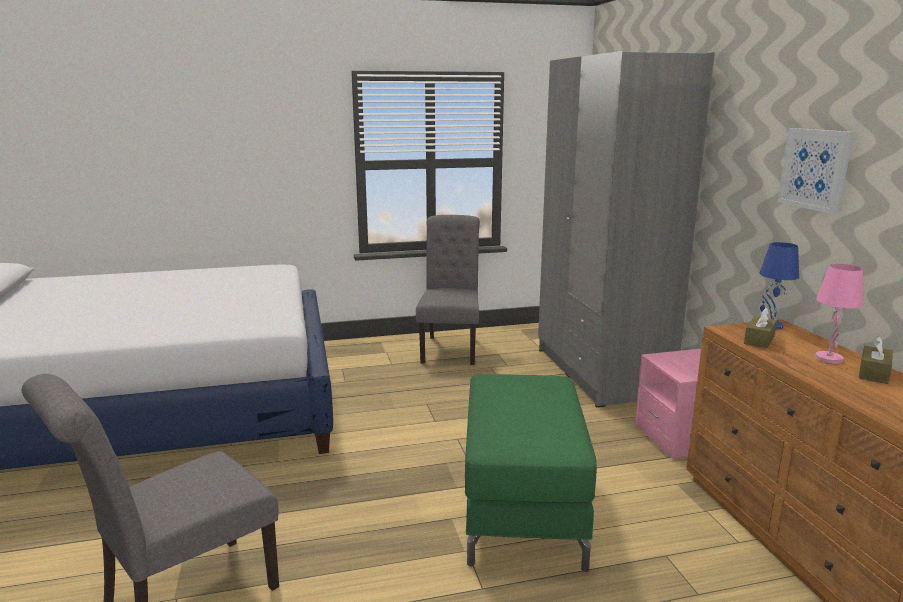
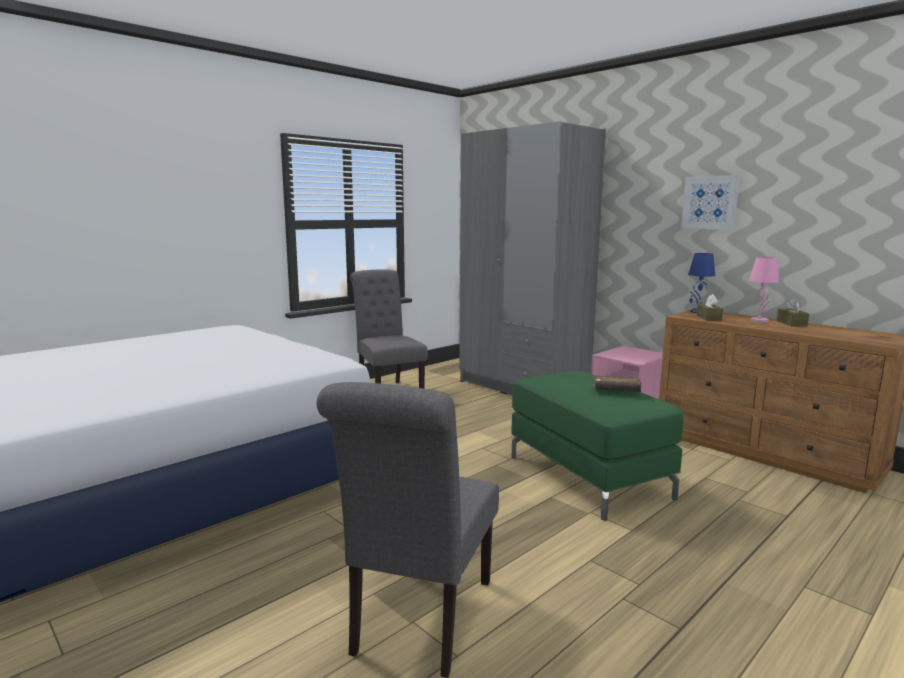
camera: 30 degrees left, 5 degrees down
none -> brown book [593,375,642,392]

